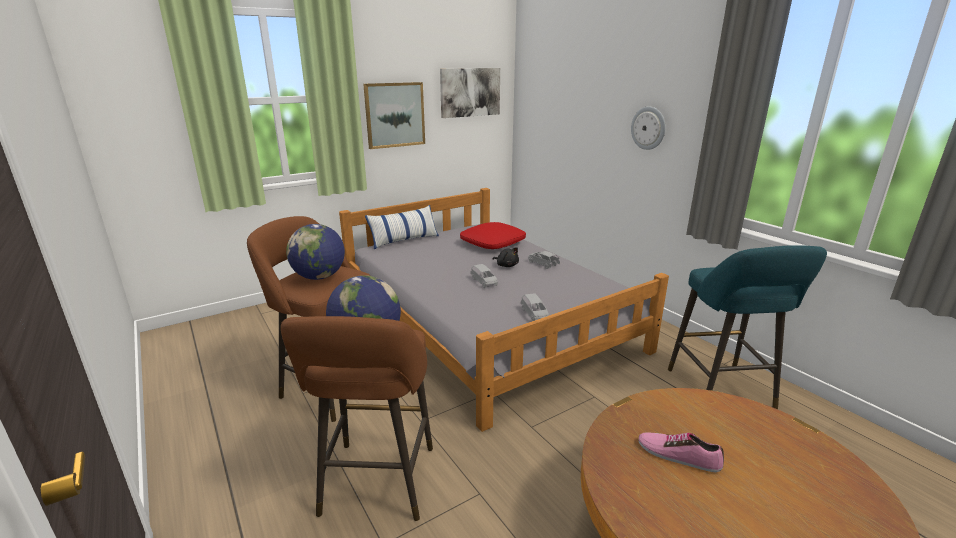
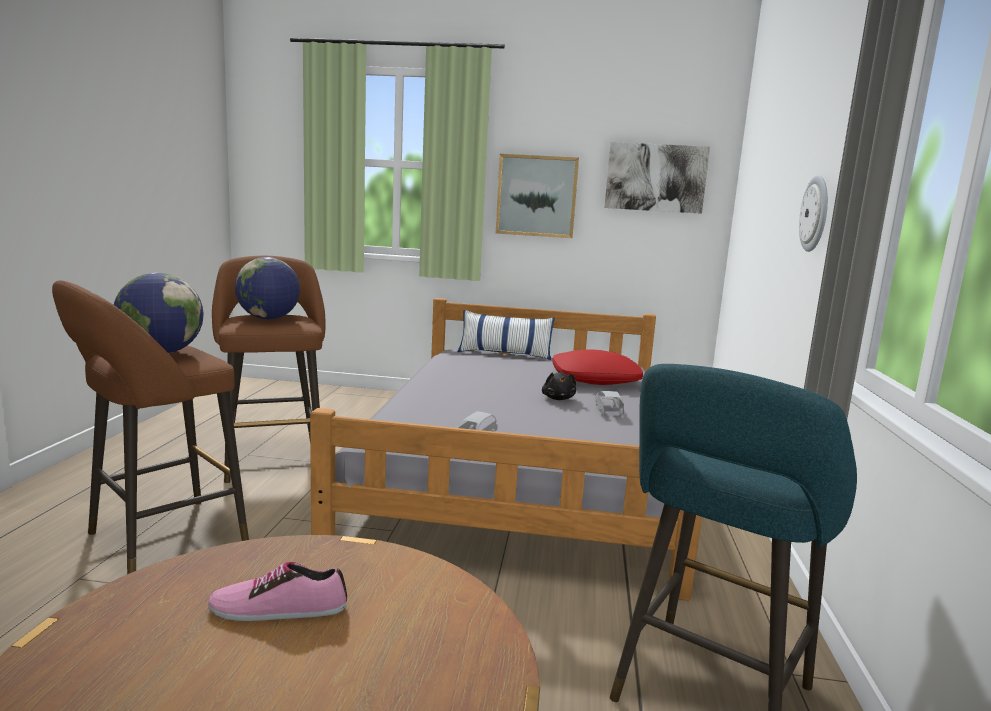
camera: 40 degrees right, 10 degrees down
grey toy car [471,264,498,288] -> none
shoe [638,432,724,472] -> shoe turned 75 degrees counterclockwise [208,562,347,621]

